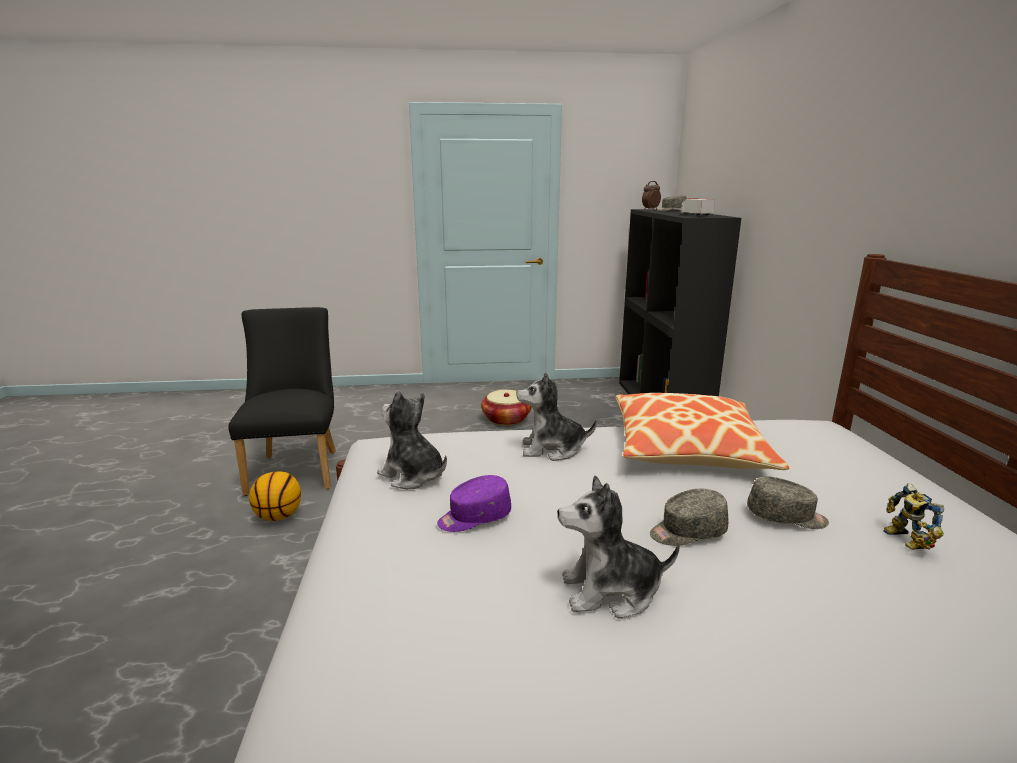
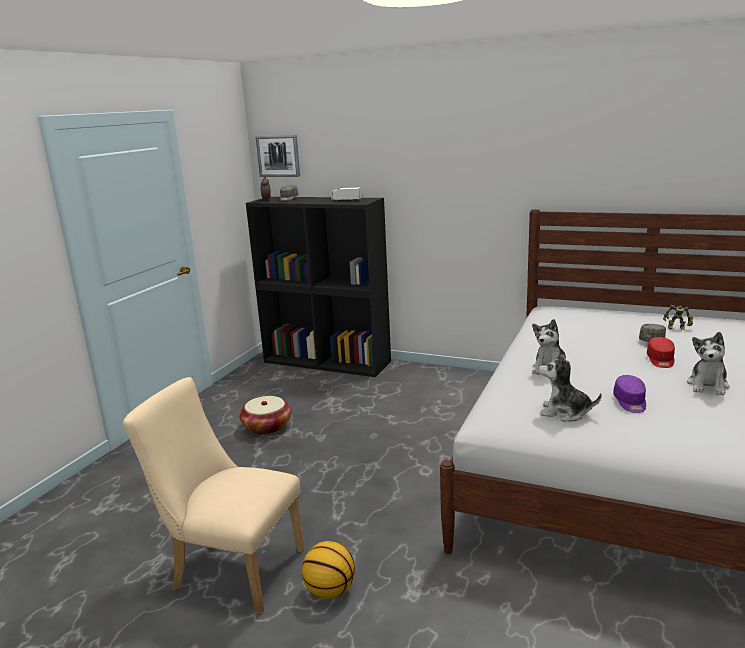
camera: 60 degrees left, 0 degrees up
black chair [228,307,336,496] -> beige chair [123,377,305,614]
plush toy [377,390,447,489] -> plush toy turned 45 degrees clockwise [538,354,602,421]
pillow [616,393,789,470] -> none
grey cap [650,489,729,546] -> red cap [647,337,675,368]
none -> picture [256,135,300,177]

